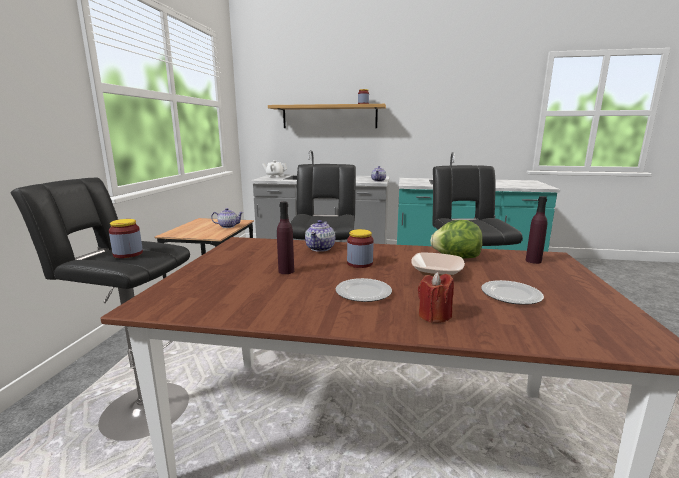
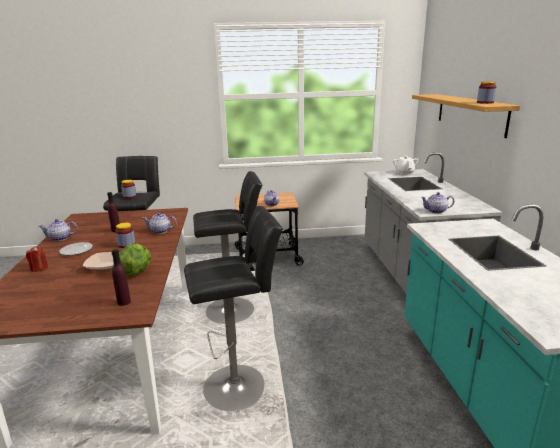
camera: 75 degrees right, 5 degrees up
plate [481,280,544,305] -> none
none -> teapot [39,219,78,241]

